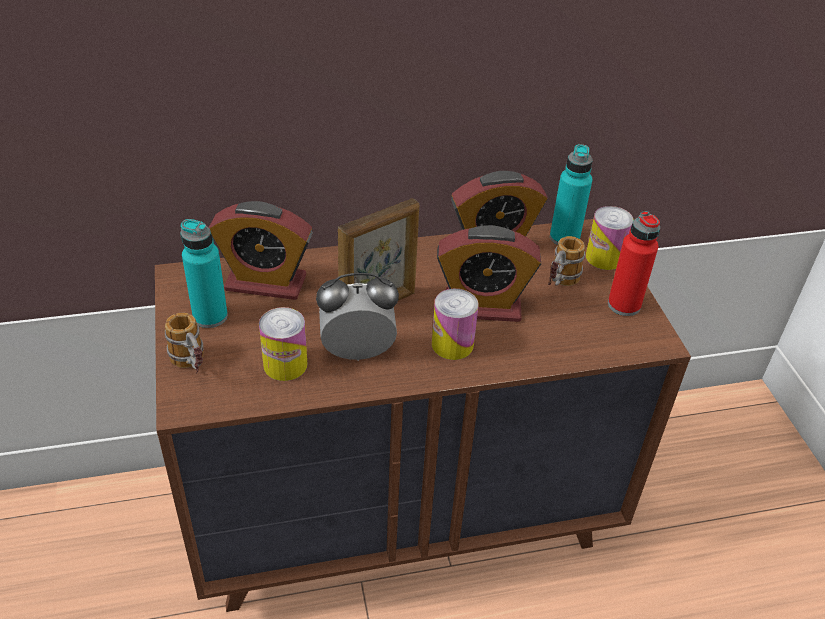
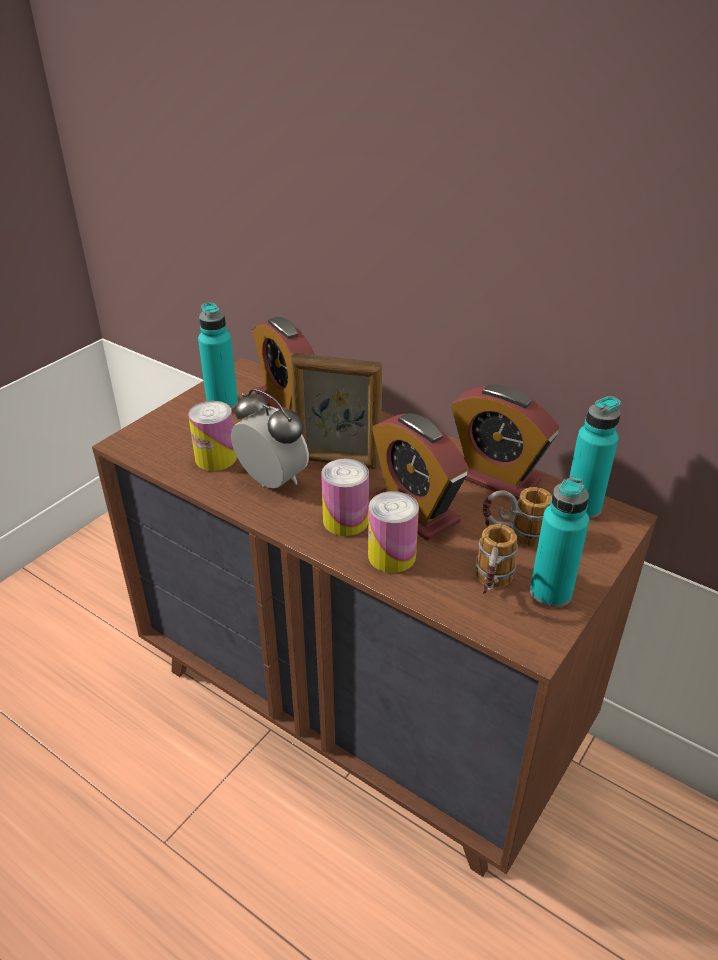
camera: 50 degrees right, 5 degrees down
mug [165,313,203,374] -> mug moved to [475,524,518,594]
can [586,206,634,270] -> can moved to [368,491,419,573]
red bottle [608,211,660,316] -> turquoise bottle [530,476,589,608]

